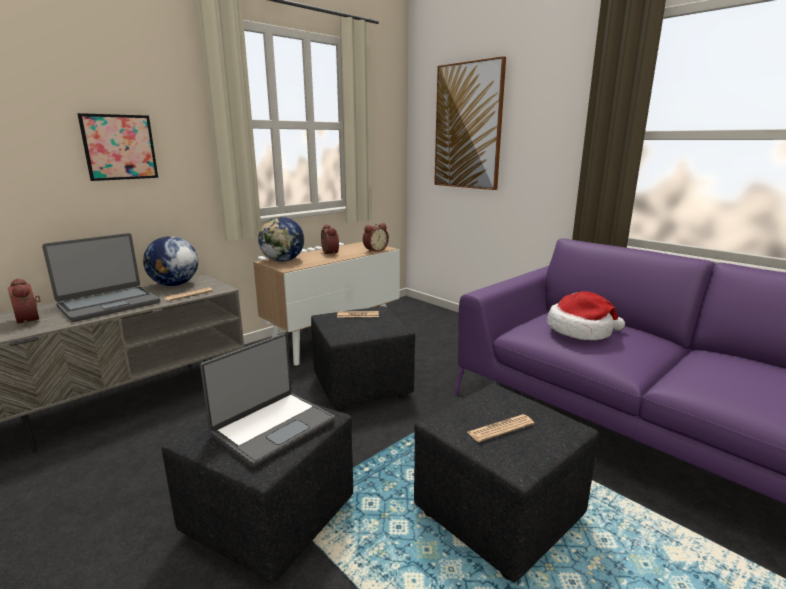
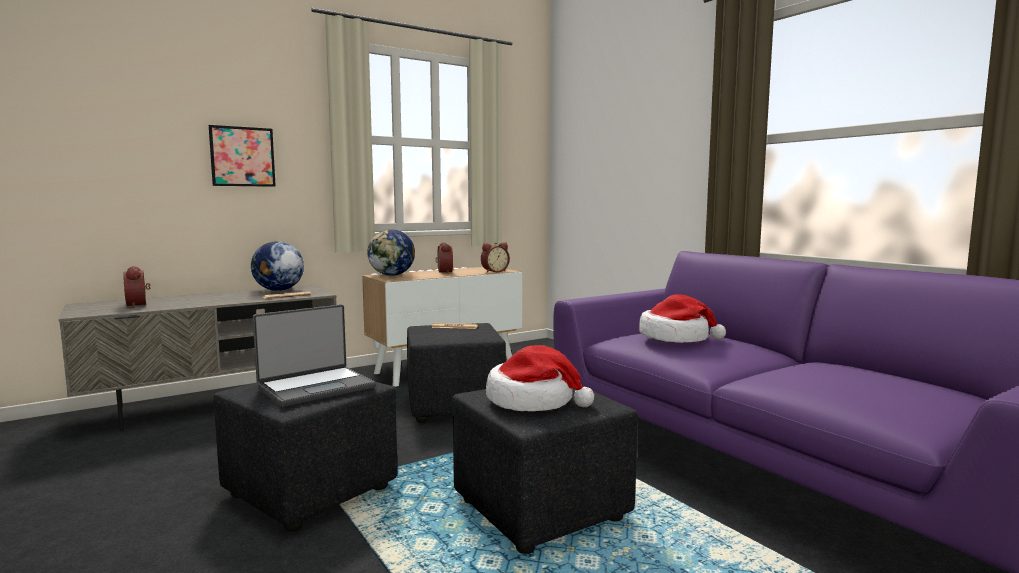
camera: 10 degrees right, 10 degrees down
laptop [42,233,160,322] -> none
picture [434,56,506,190] -> none
newspaper [468,414,534,442] -> hat [486,345,594,412]

